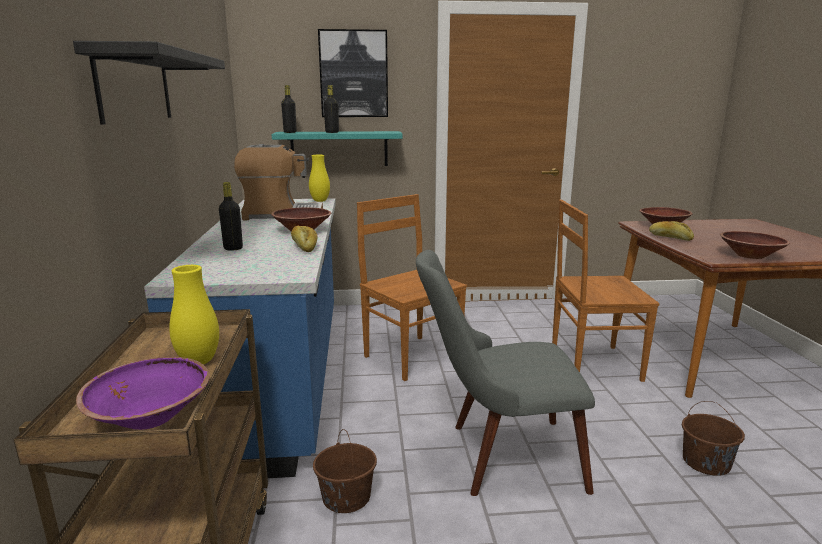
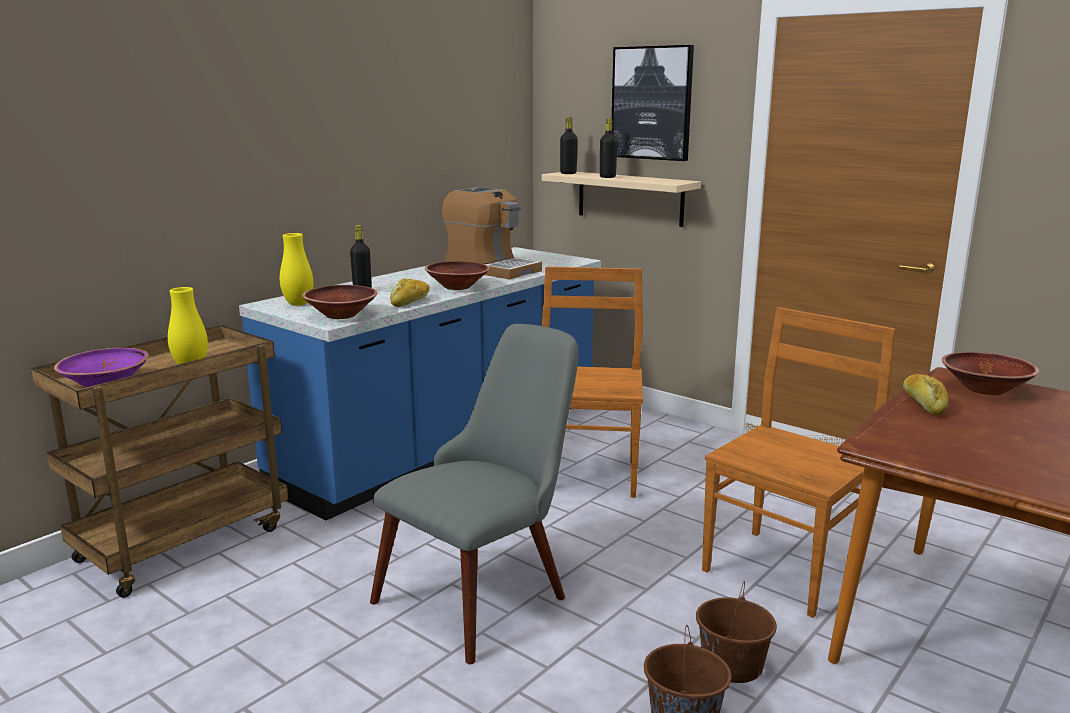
camera: 45 degrees right, 0 degrees up
black shelf [73,41,225,125] -> none
turquoise shelf [271,131,403,166] -> beige shelf [542,172,701,227]
yellow vase [309,155,330,202] -> yellow vase moved to [280,233,313,306]
brown bucket [313,429,377,513] -> brown bucket moved to [696,581,777,683]
grey chair [416,250,595,496] -> grey chair turned 90 degrees clockwise [370,324,579,664]
brown chair [552,199,659,382] -> brown chair turned 90 degrees clockwise [702,307,896,618]
brown bowl [720,231,790,259] -> brown bowl moved to [302,285,378,319]

